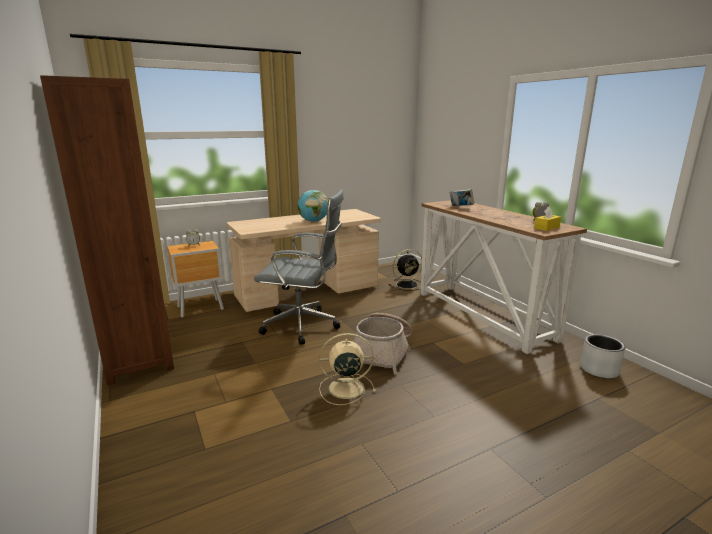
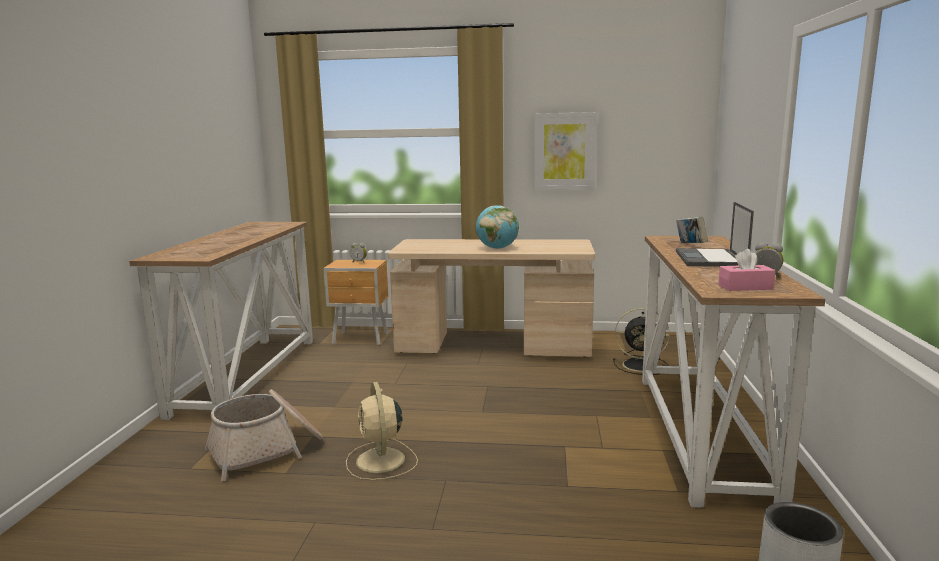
camera: 35 degrees right, 5 degrees down
brown bookcase [40,75,174,386] -> console table [129,222,313,420]
grey office chair [254,189,344,345] -> none
beige fan [319,333,376,405] -> beige fan turned 135 degrees counterclockwise [346,382,418,480]
basket [353,313,412,375] -> basket moved to [205,389,323,481]
yellow tissue box [534,207,561,231] -> pink tissue box [718,249,775,291]
none -> picture [533,112,597,190]
none -> laptop [676,202,754,267]

